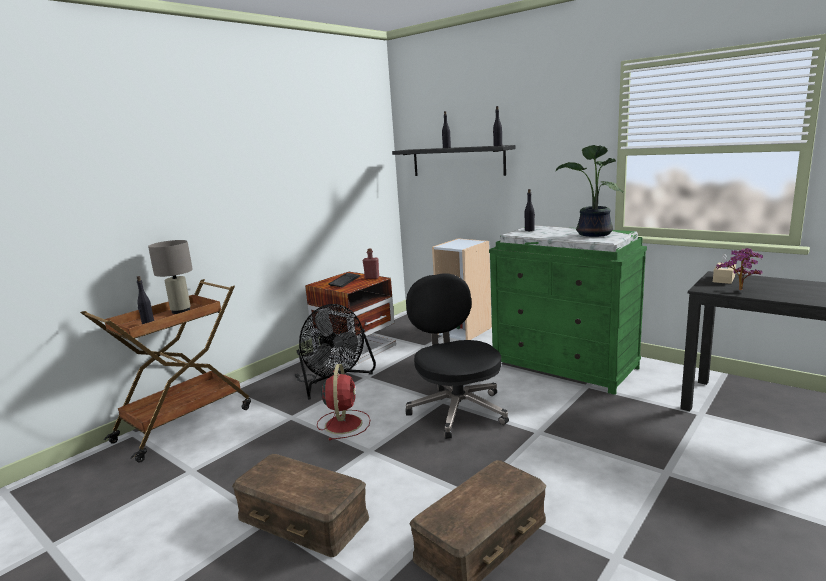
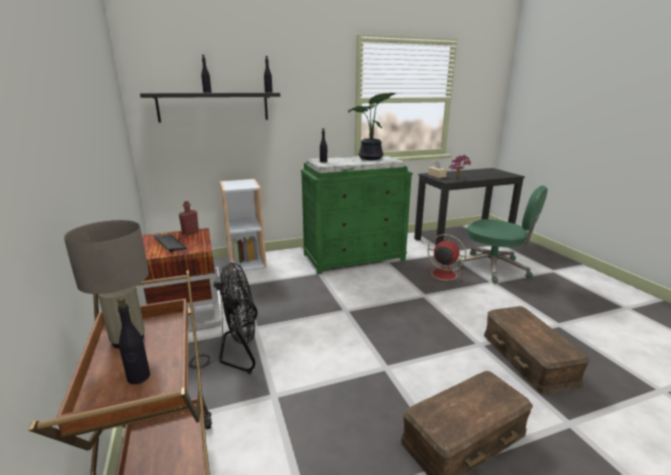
camera: 60 degrees left, 5 degrees up
red fan [317,364,370,440] -> red fan moved to [424,234,466,282]
black office chair [406,273,509,439] -> none
none -> green office chair [457,185,548,283]

